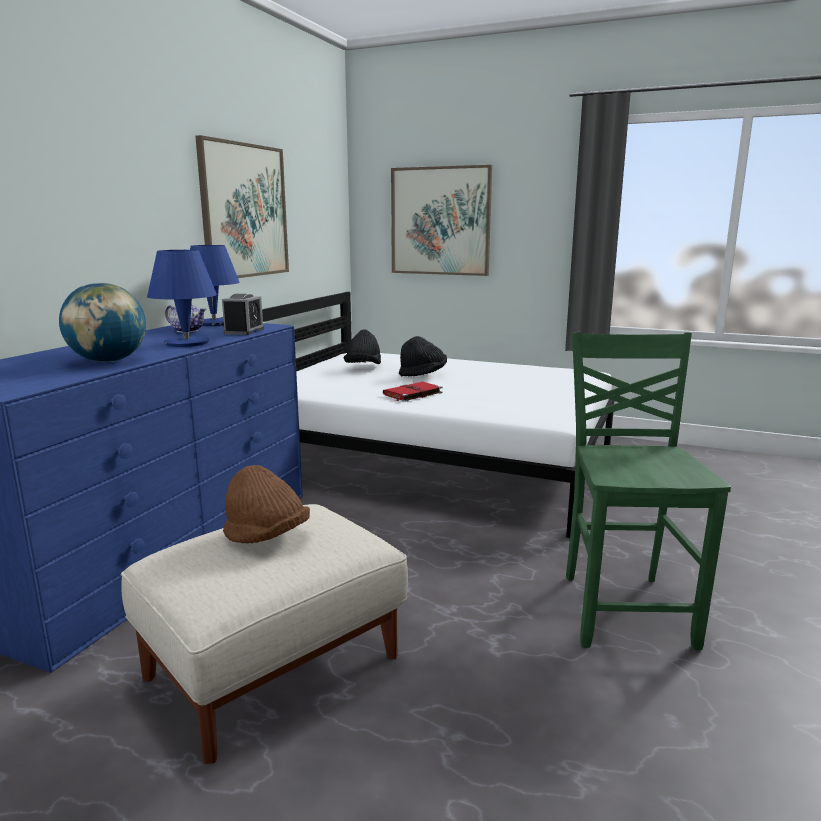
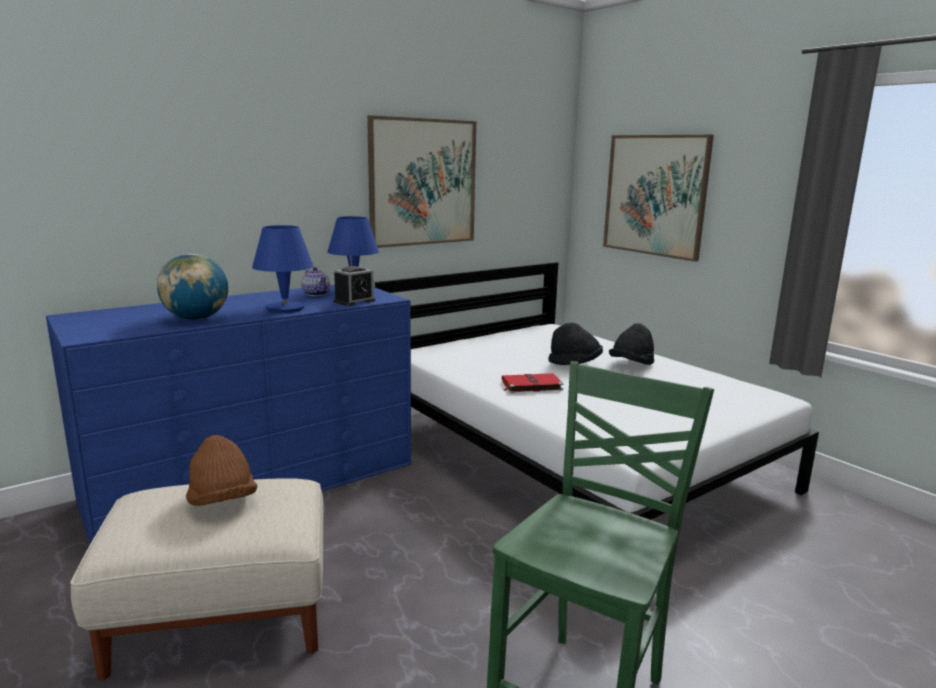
camera: 30 degrees right, 0 degrees up
black hat [344,330,381,364] -> black hat moved to [609,323,654,365]

